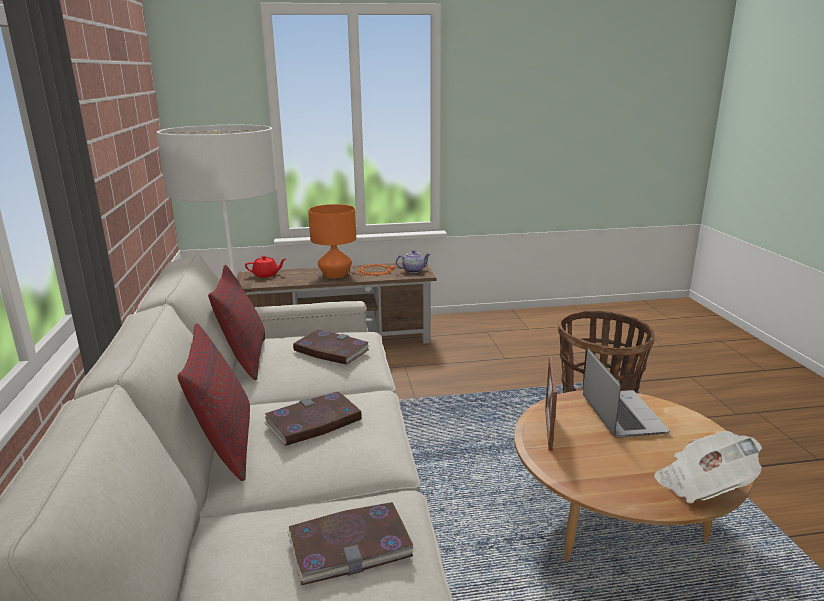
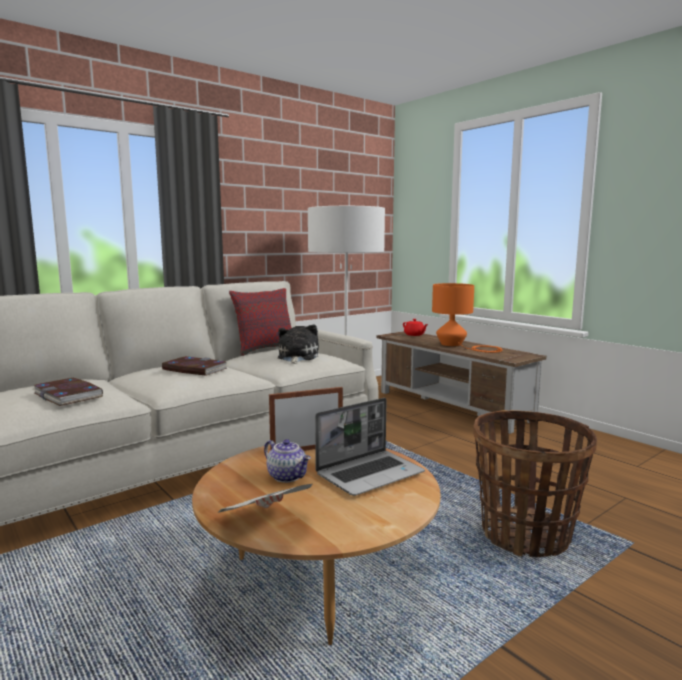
camera: 60 degrees right, 10 degrees down
red pillow [177,323,250,481] -> none
book [293,329,370,365] -> plush toy [278,325,319,364]
teapot [396,250,430,273] -> teapot moved to [264,439,311,483]

